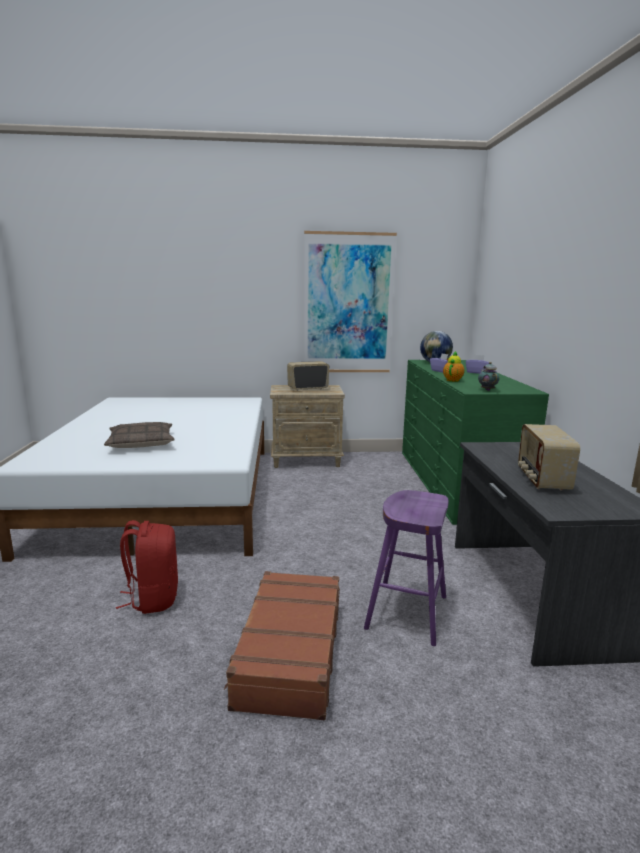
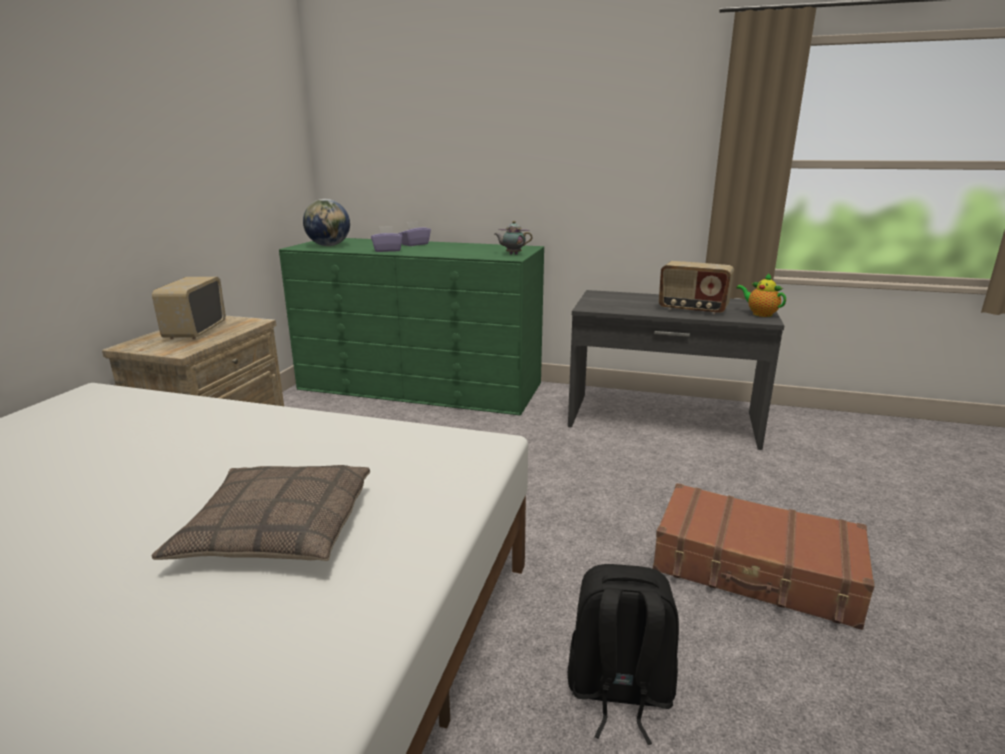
camera: 70 degrees left, 5 degrees up
red backpack [116,520,178,614] -> black backpack [567,564,679,745]
picture [304,231,397,372] -> none
purple stool [364,490,449,646] -> none
teapot [443,351,465,382] -> teapot moved to [736,273,786,317]

